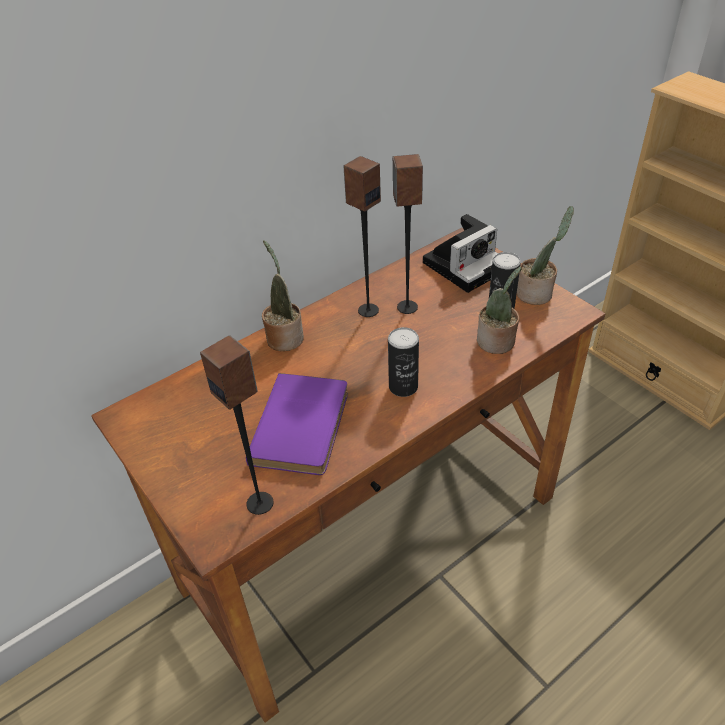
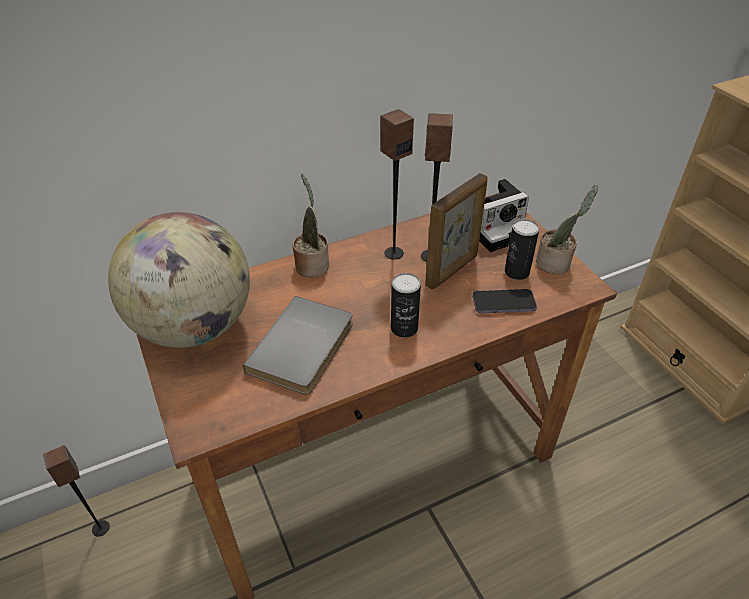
camera: 10 degrees right, 0 degrees up
speaker [200,335,274,515] -> speaker moved to [43,445,110,537]
purple book [246,373,348,475] -> grey book [243,296,353,395]
potted plant [477,266,522,354] -> phone [472,289,537,313]
none -> globe [108,212,250,348]
none -> picture frame [425,173,488,289]

